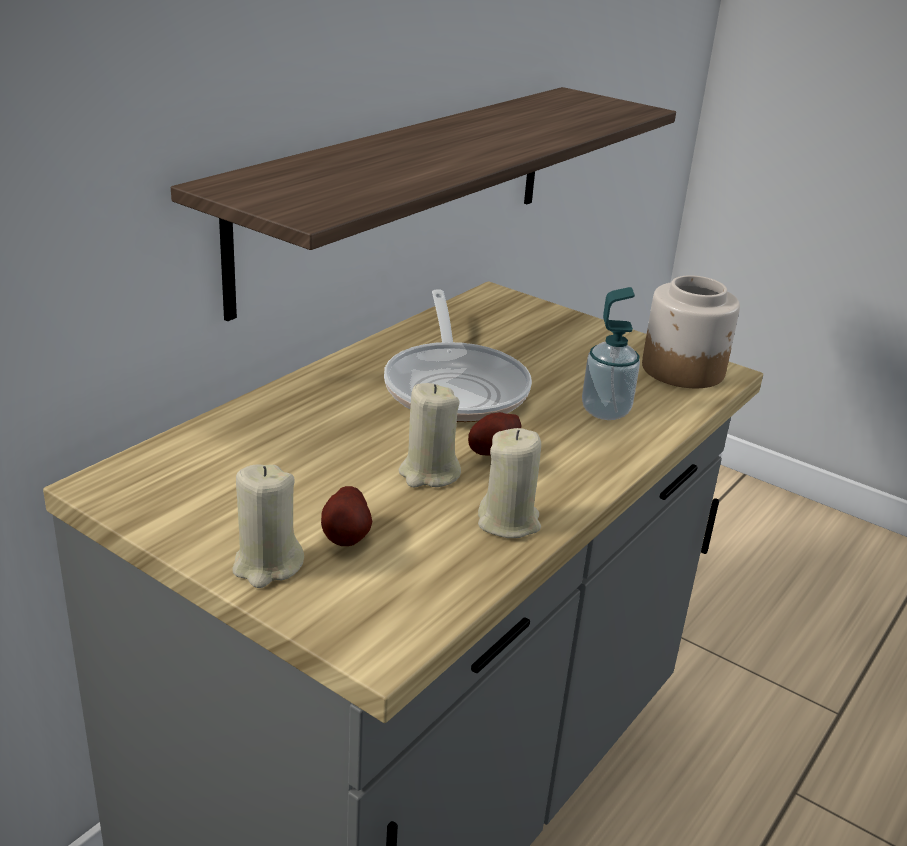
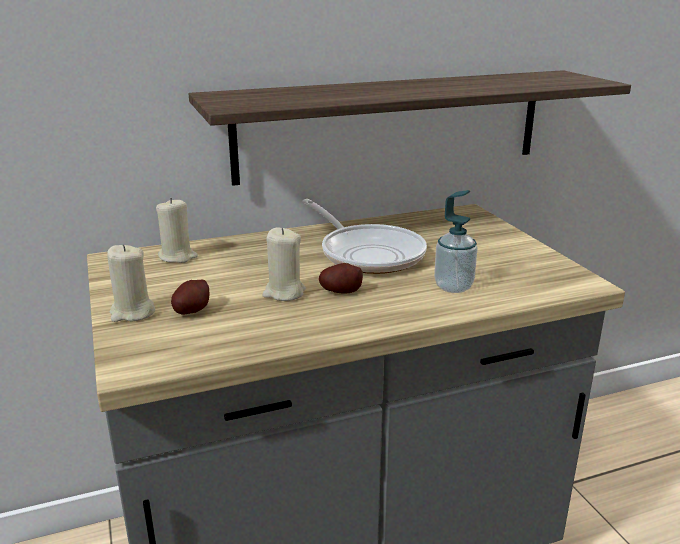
camera: 35 degrees right, 5 degrees down
frying pan [384,289,532,422] -> frying pan turned 60 degrees counterclockwise [302,199,427,274]
beige candle [478,428,541,538] -> beige candle moved to [156,198,198,263]
jar [642,275,740,388] -> none

